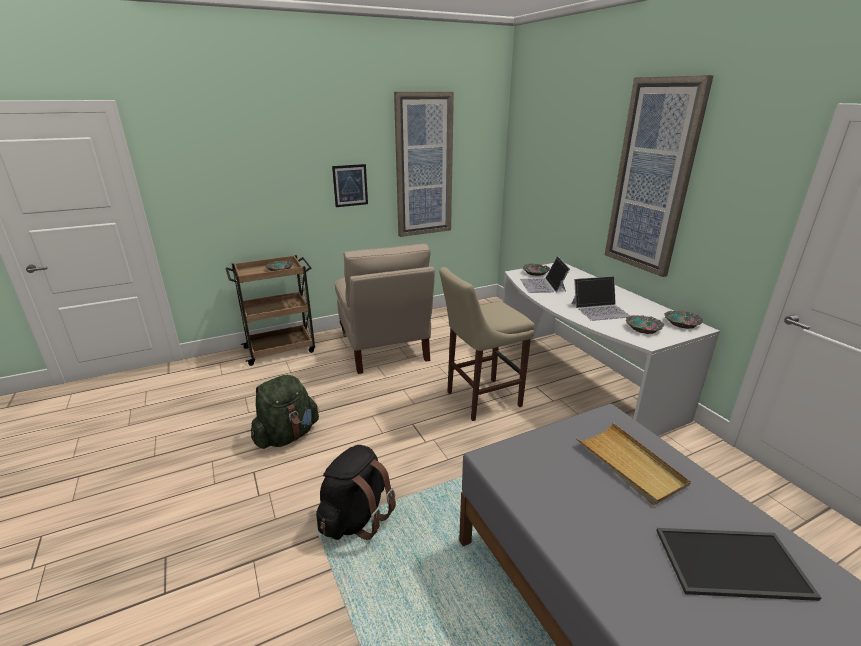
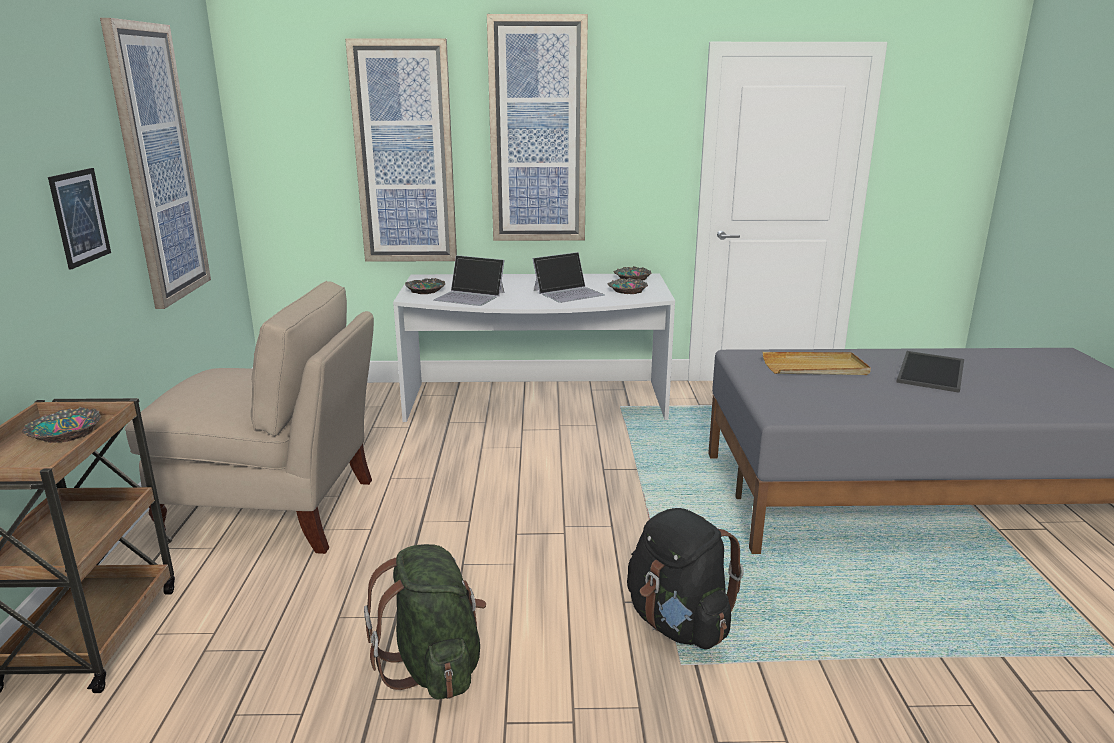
camera: 65 degrees left, 5 degrees down
beige stool [439,267,534,421] -> none
laptop [572,276,630,321] -> laptop turned 45 degrees clockwise [532,252,604,303]
none -> picture [345,38,457,262]

